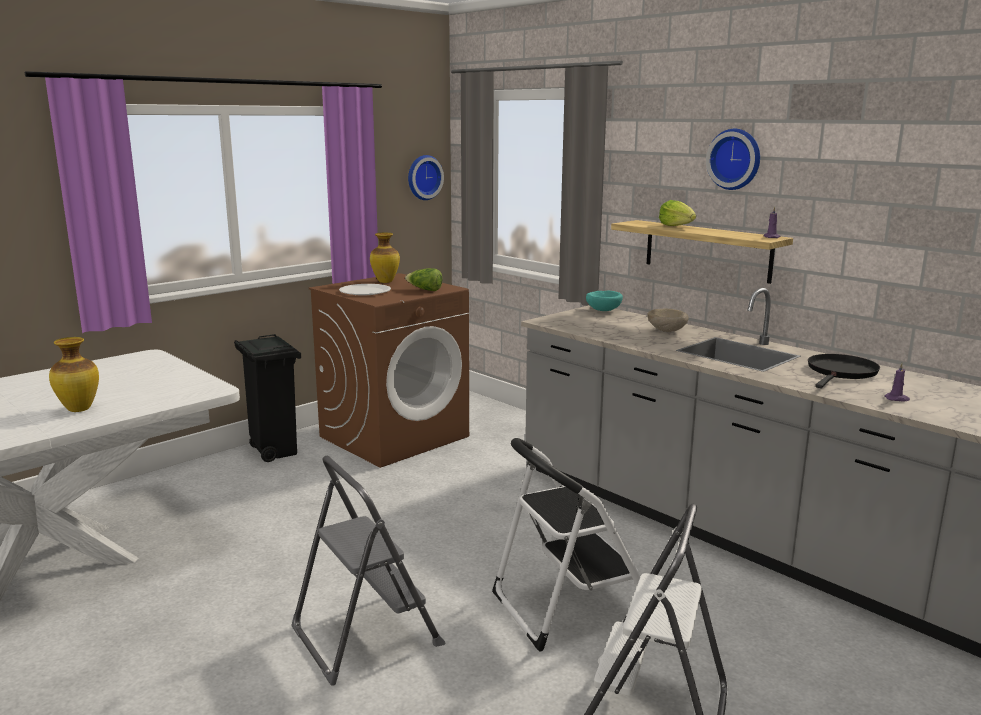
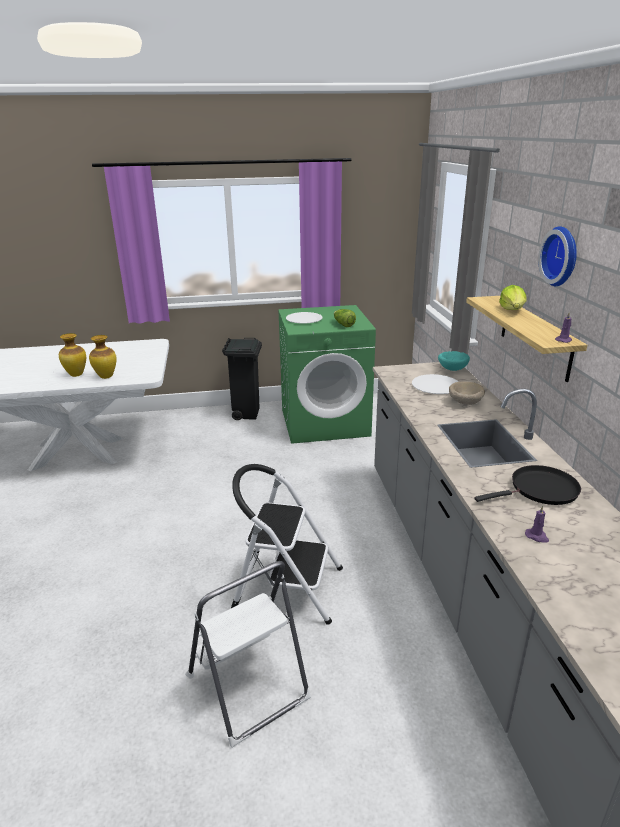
camera: 35 degrees right, 10 degrees up
grey step ladder [291,456,446,686] -> none
brown washing machine [309,273,469,468] -> green washing machine [278,305,376,444]
vase [370,233,400,283] -> vase moved to [89,335,117,379]
wall clock [408,155,444,200] -> none
none -> white plate [412,374,459,394]

